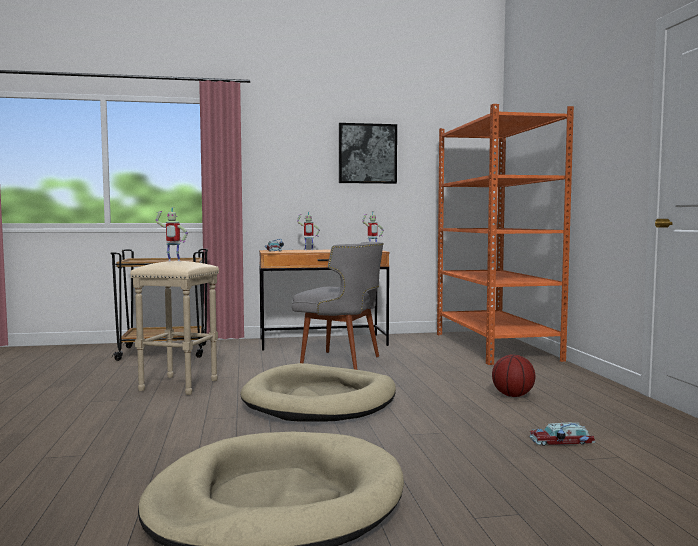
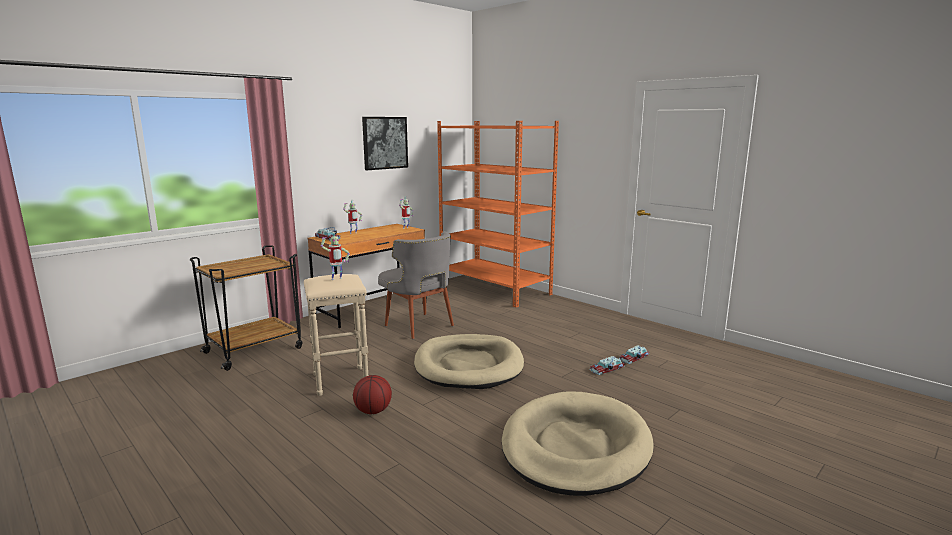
camera: 35 degrees left, 10 degrees up
grey chair [292,242,383,370] -> grey chair turned 60 degrees clockwise [378,231,454,339]
basketball [492,354,535,397] -> basketball moved to [353,375,392,414]
none -> toy car [589,356,625,375]

